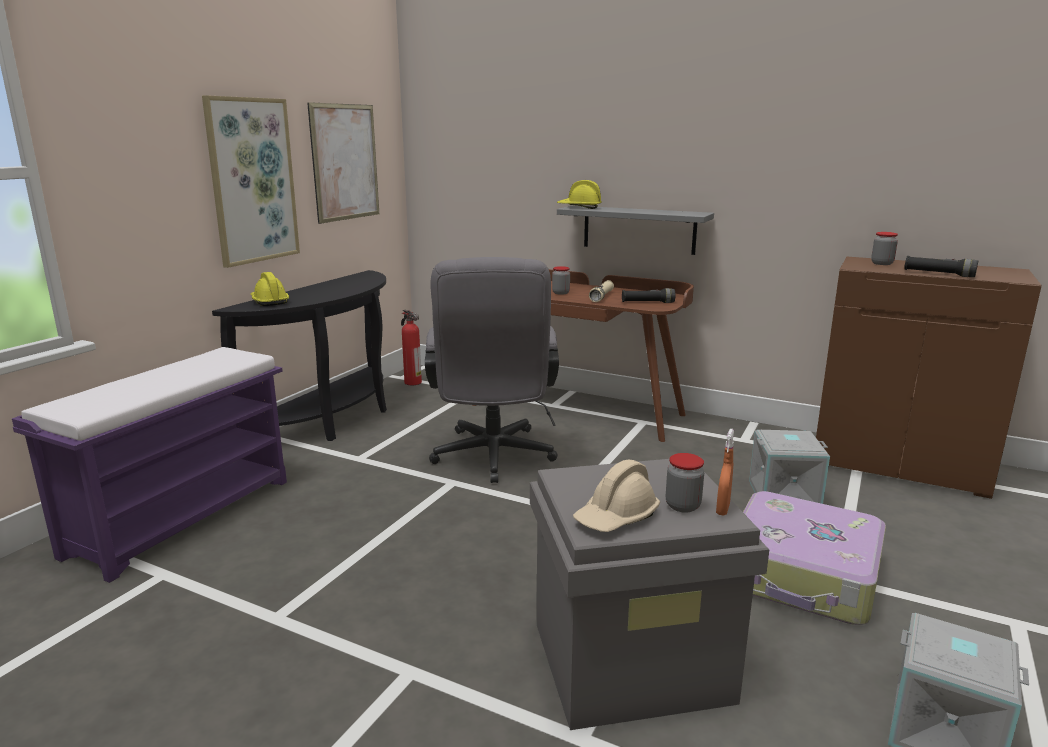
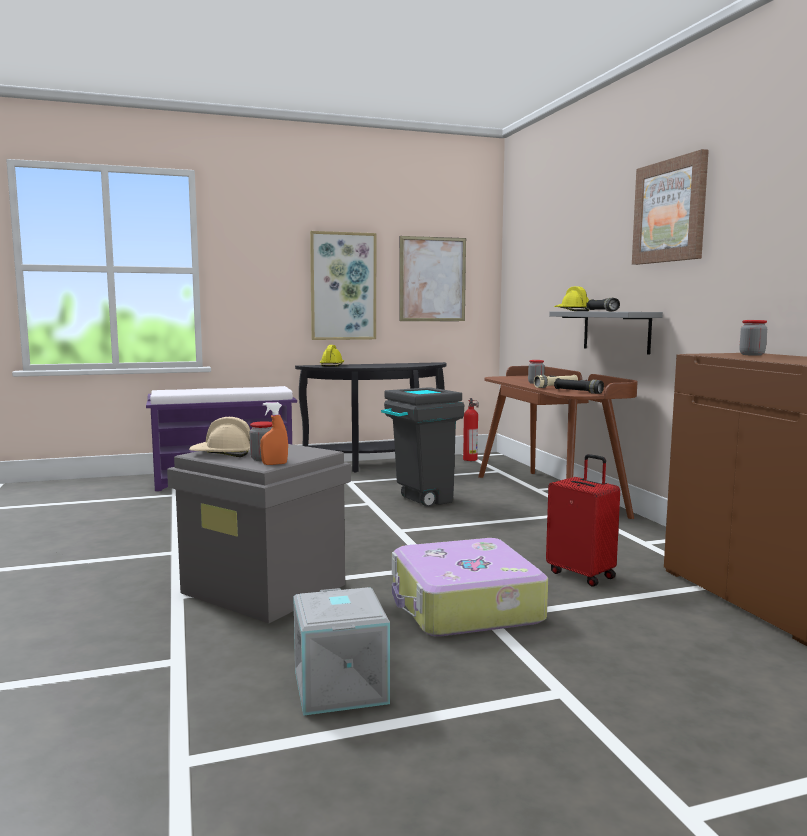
camera: 45 degrees right, 10 degrees down
grey office chair [425,257,559,483] -> grey trash can [381,387,464,507]
grey storage box [749,430,830,504] -> red suitcase [546,454,620,586]
black flashlight [904,256,978,277] -> black flashlight moved to [586,298,620,311]
none -> picture [632,149,709,265]

